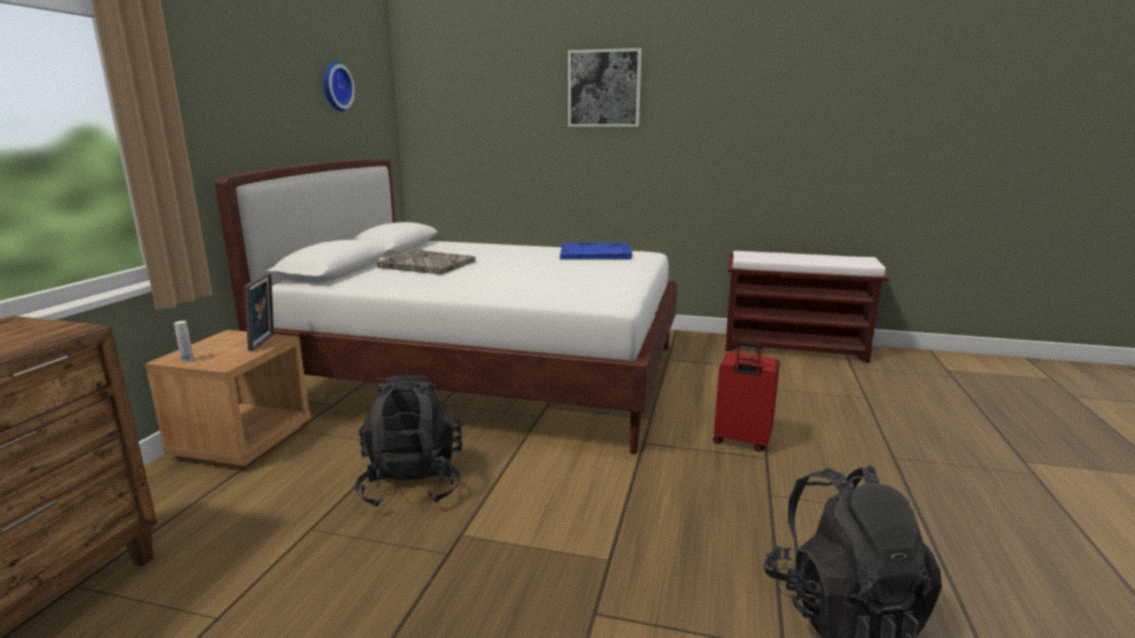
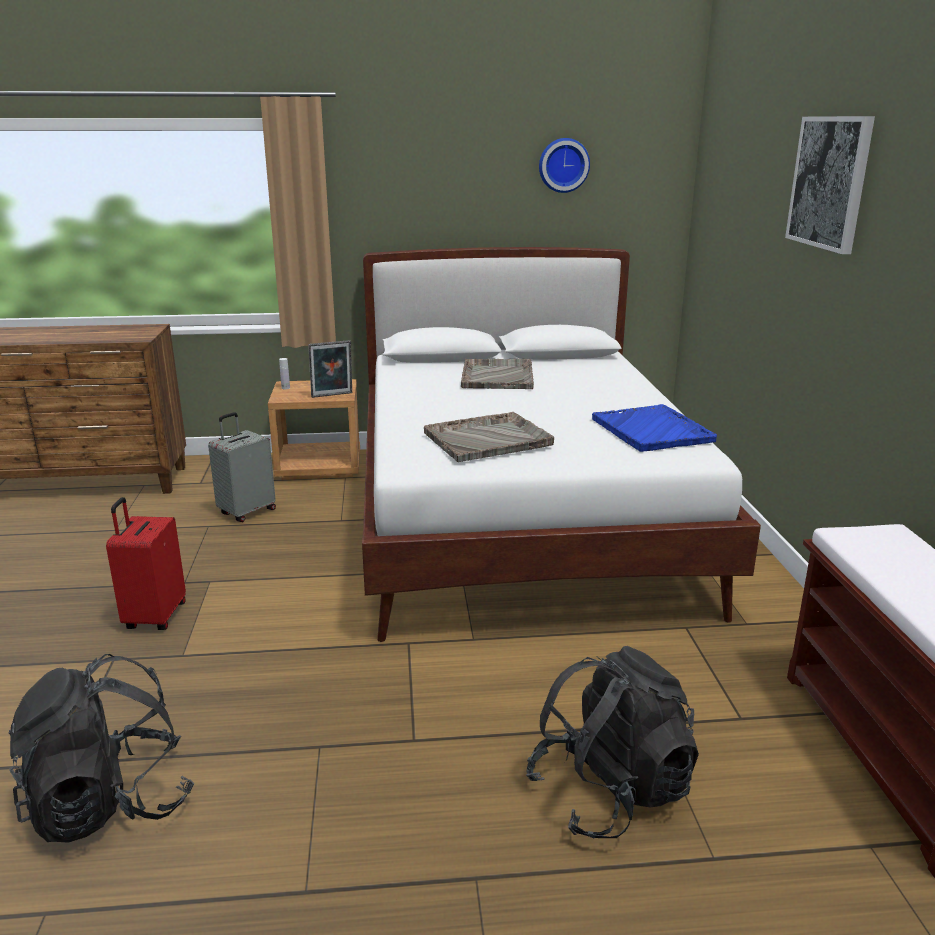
camera: 70 degrees right, 5 degrees up
black backpack [354,375,463,507] -> black backpack moved to [526,646,699,839]
red suitcase [713,341,780,452] -> red suitcase moved to [106,497,186,630]
none -> grey suitcase [208,412,276,522]
none -> grey tray [424,412,554,462]

